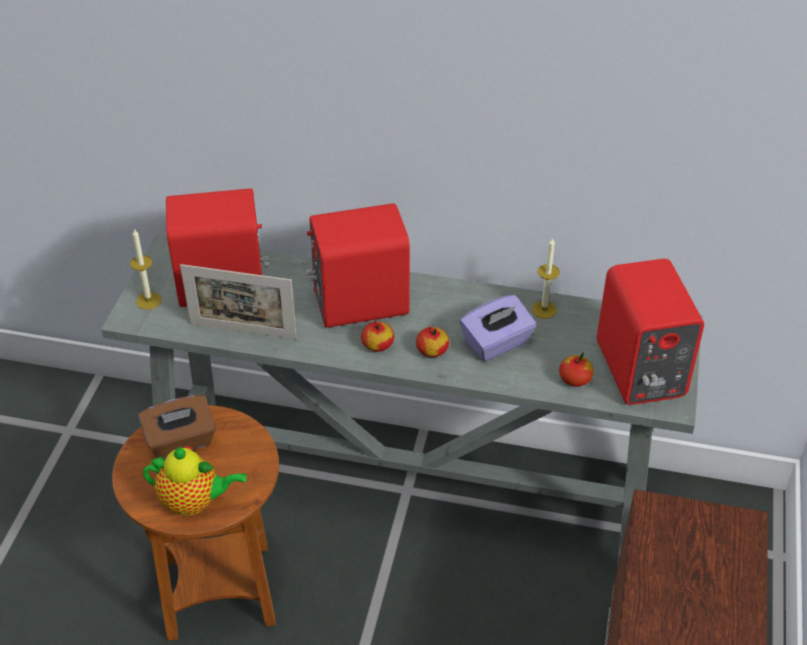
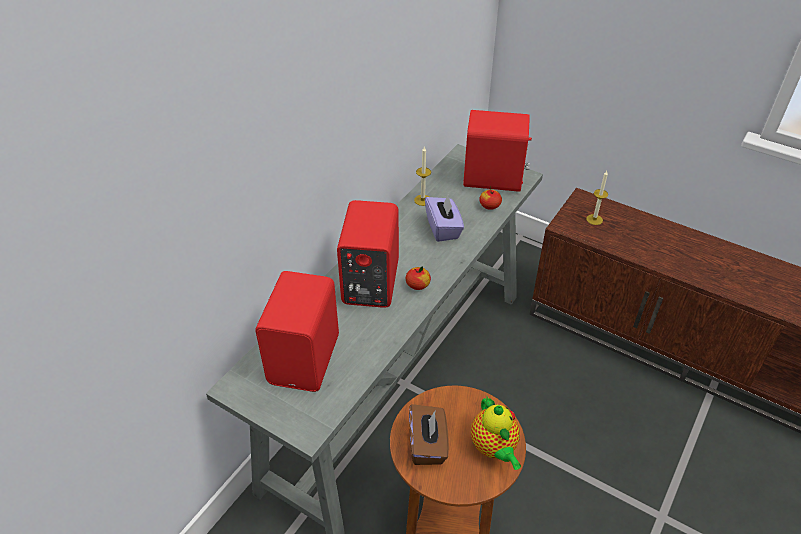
camera: 70 degrees left, 0 degrees up
candle [130,228,162,310] -> candle moved to [586,171,608,225]
teapot [143,446,247,516] -> teapot turned 135 degrees clockwise [471,397,521,470]
picture frame [180,264,297,340] -> none
apple [416,326,449,357] -> none

